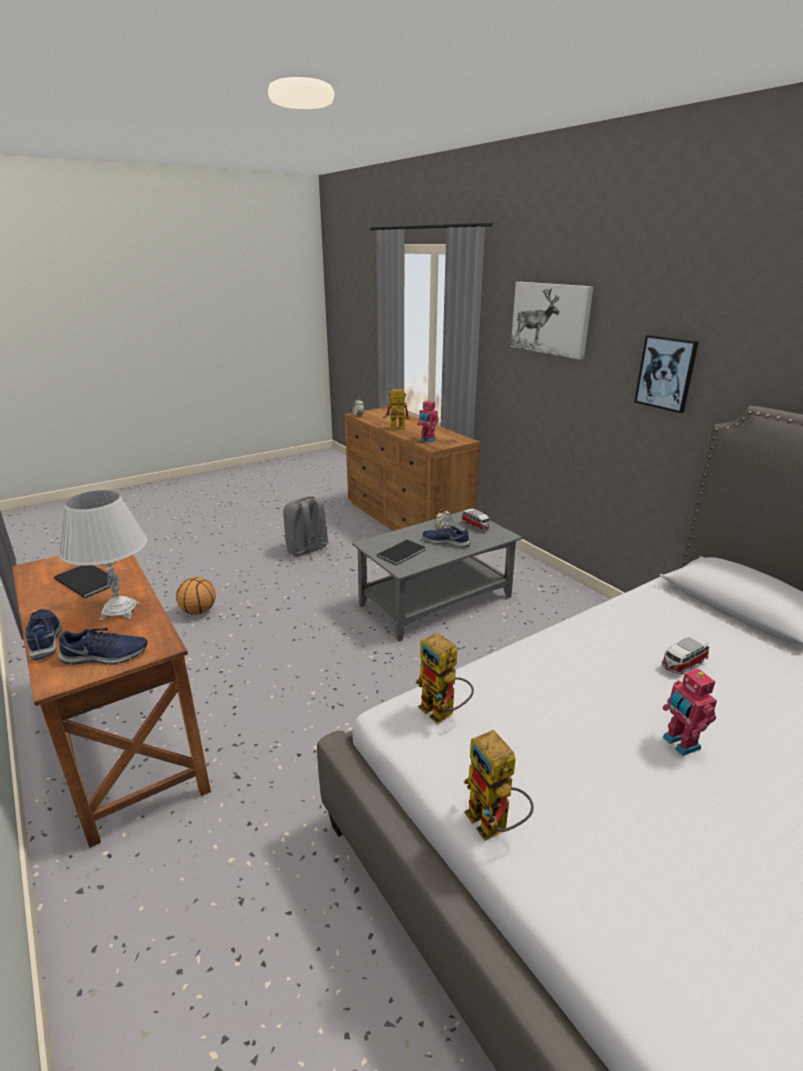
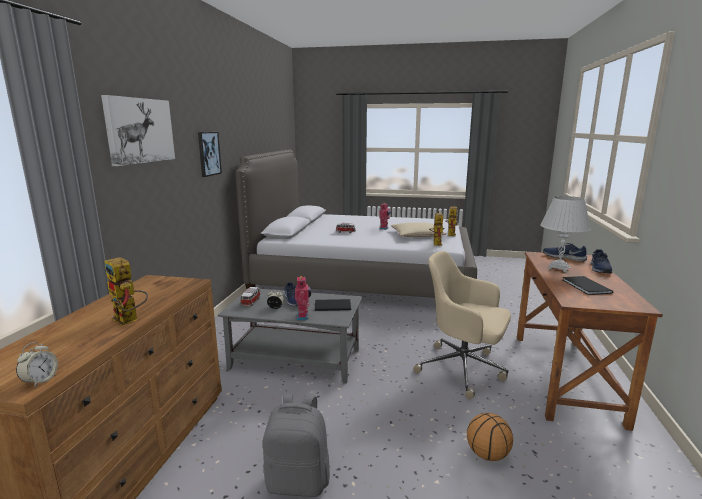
camera: 135 degrees left, 10 degrees down
toy robot [417,400,439,443] -> toy robot moved to [295,276,311,320]
none -> beige pillow [391,223,446,237]
none -> beige office chair [413,251,511,400]

